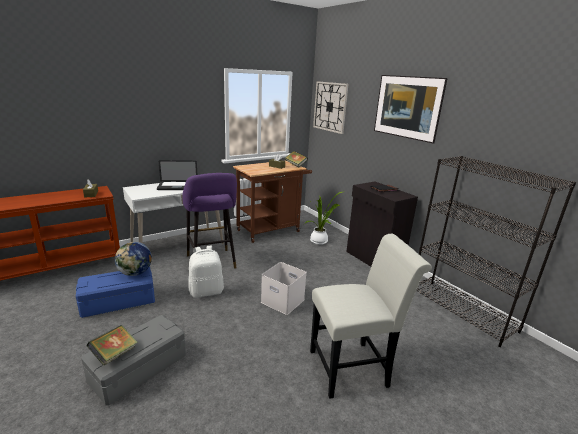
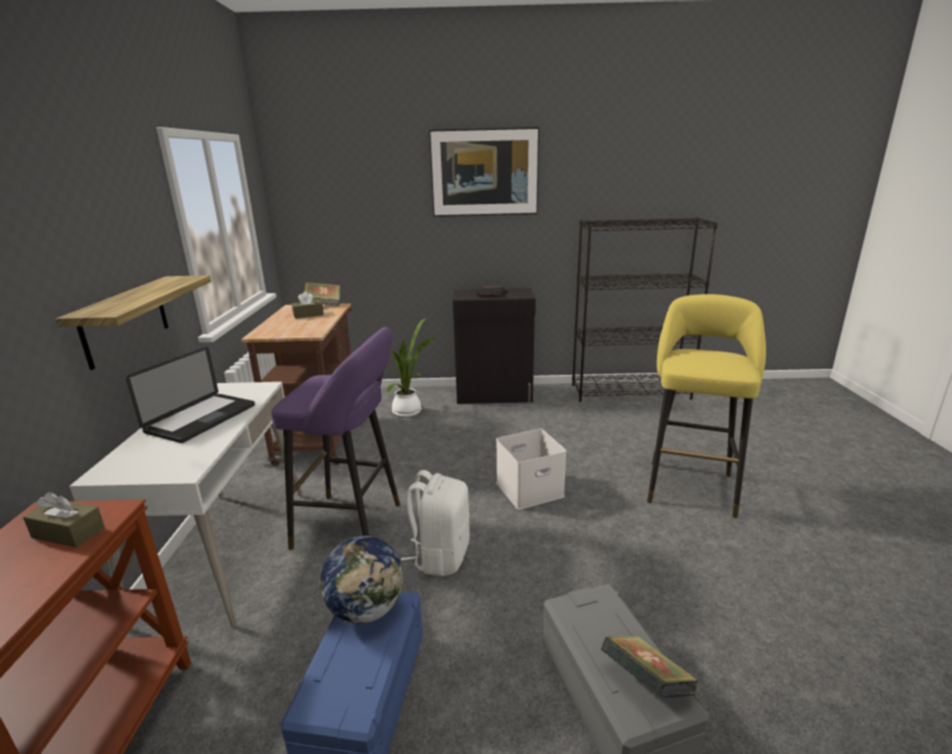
camera: 55 degrees left, 0 degrees up
white chair [310,234,432,398] -> yellow stool [647,294,766,518]
wall clock [313,81,349,134] -> none
none -> shelf [56,275,211,370]

